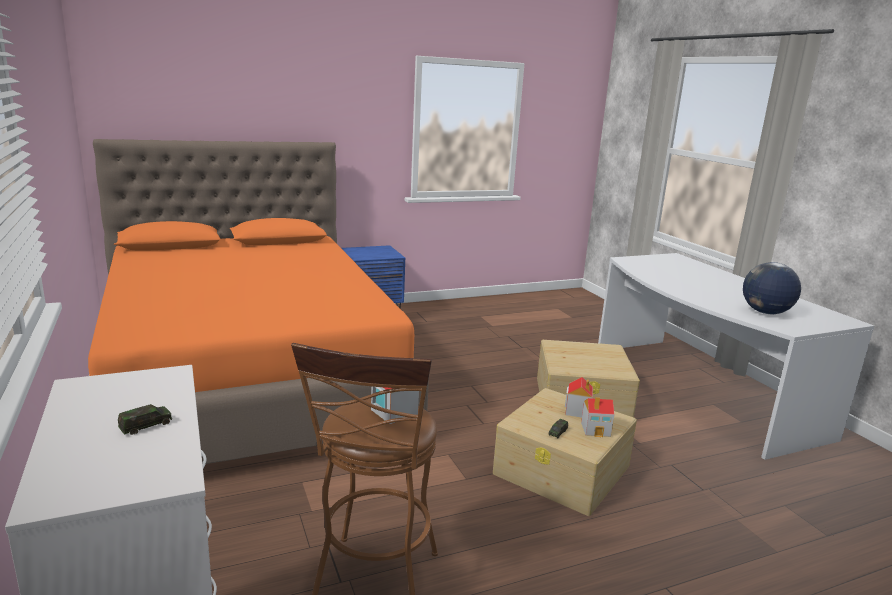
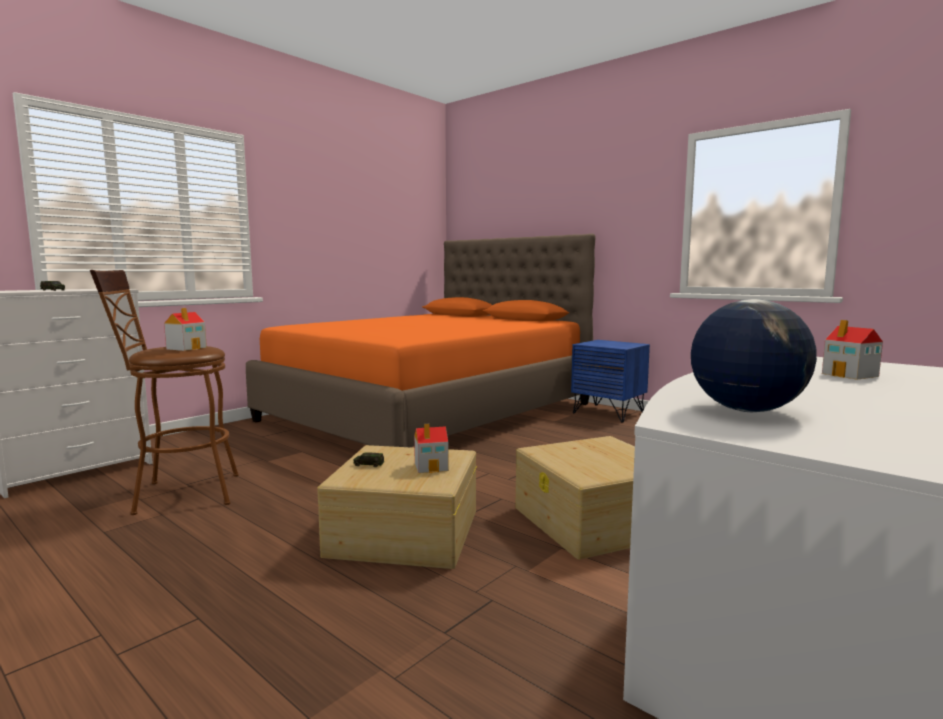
camera: 65 degrees right, 10 degrees down
toy house [581,397,614,437] -> toy house moved to [822,320,883,380]

